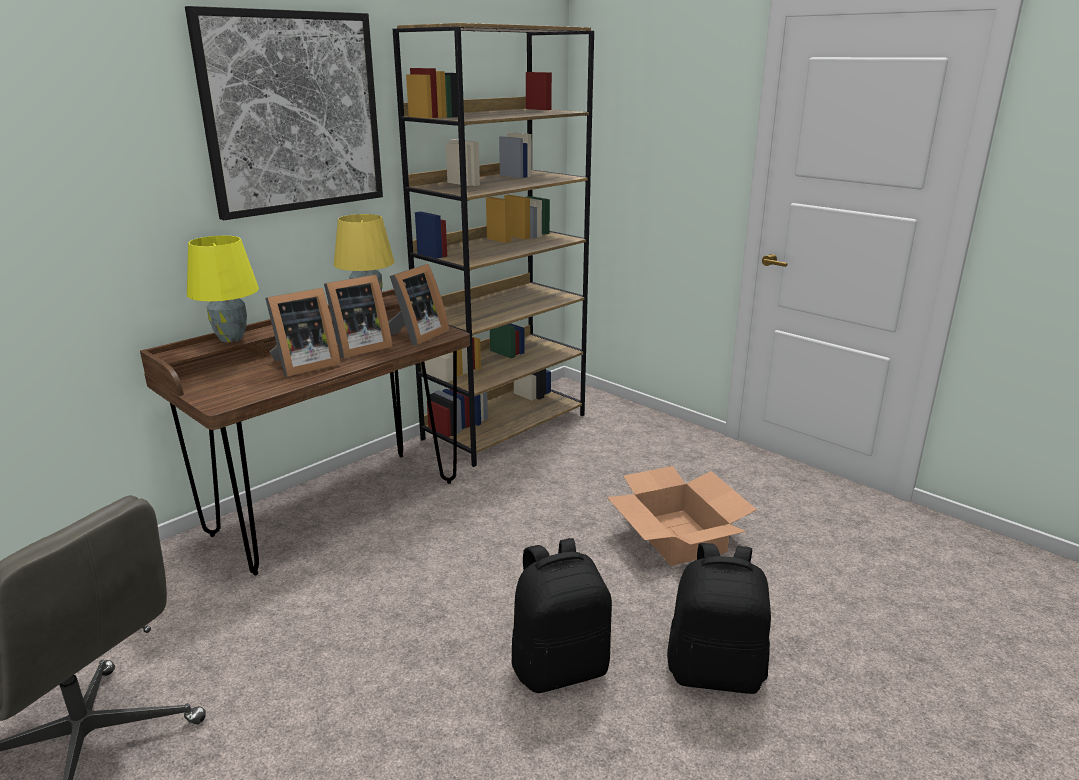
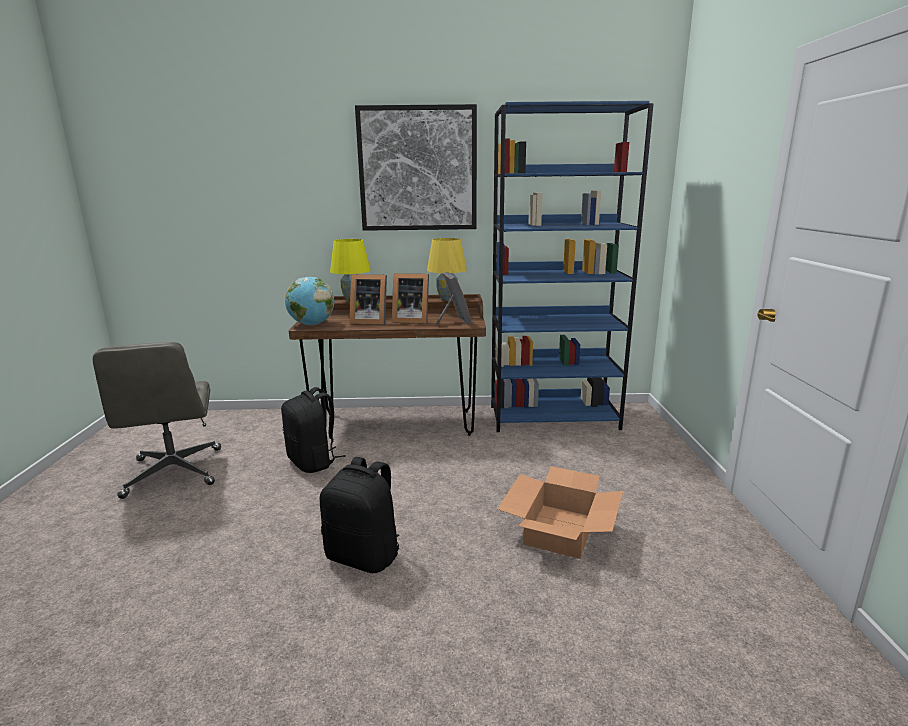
camera: 45 degrees right, 5 degrees down
picture frame [388,264,449,346] -> picture frame turned 90 degrees counterclockwise [435,272,471,326]
brown bookcase [393,23,594,467] -> blue bookcase [491,101,653,432]
black backpack [667,543,771,694] -> black backpack moved to [281,387,346,473]
none -> globe [285,277,334,325]

